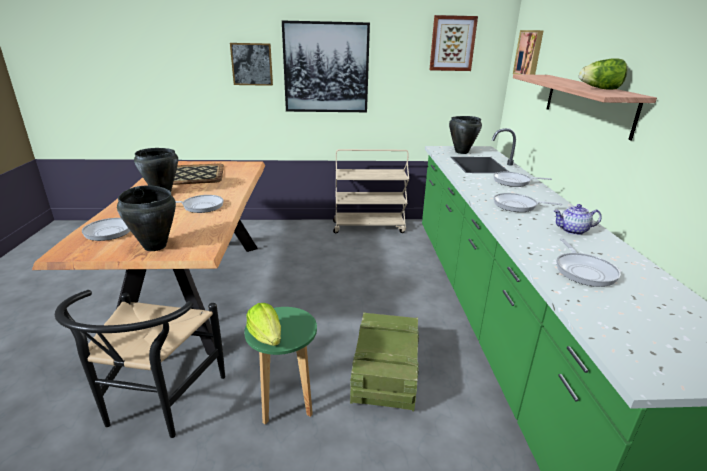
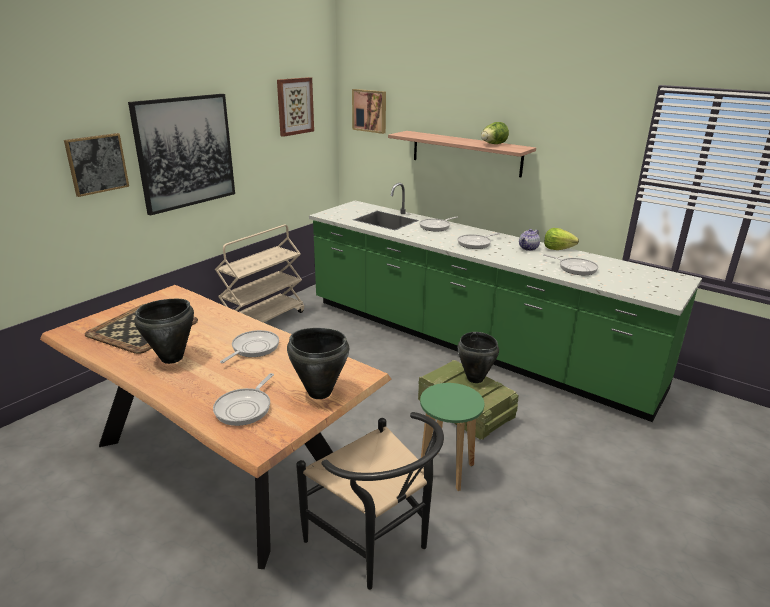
camera: 50 degrees left, 0 degrees up
lettuce [246,303,281,346] -> lettuce moved to [544,228,579,250]
black cooking pot [449,116,482,154] -> black cooking pot moved to [458,332,499,383]

